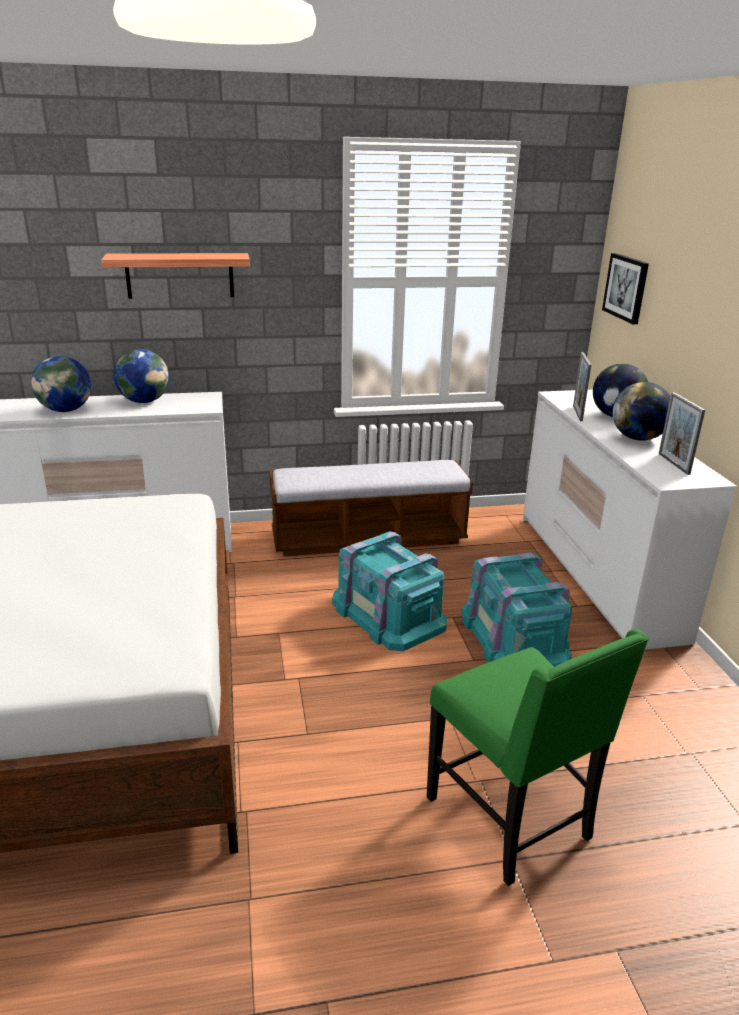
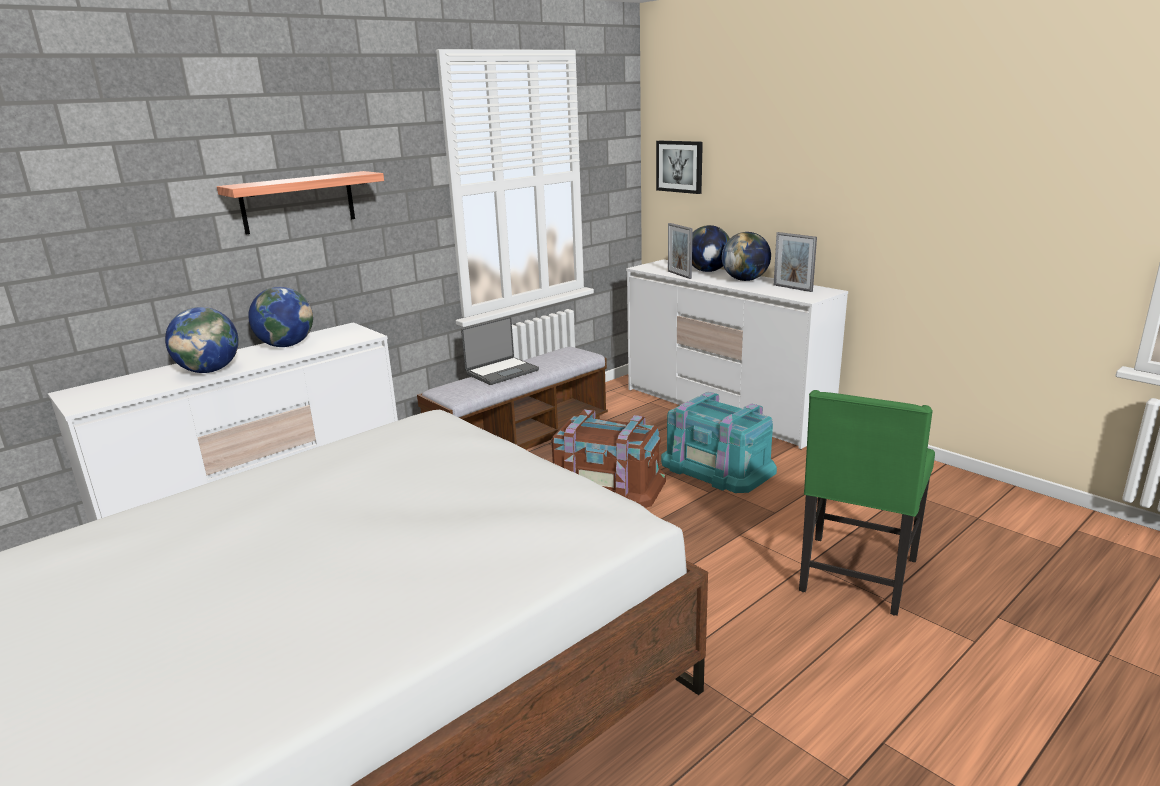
camera: 30 degrees left, 5 degrees down
turquoise storage box [332,531,447,651] -> brown storage box [551,410,666,508]
green chair [427,629,649,886] -> green chair turned 90 degrees clockwise [799,390,935,616]
none -> laptop [461,317,539,385]

